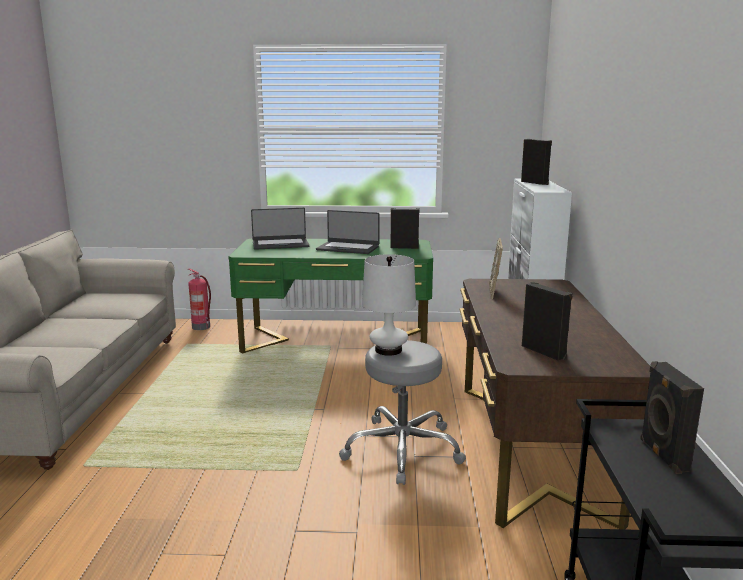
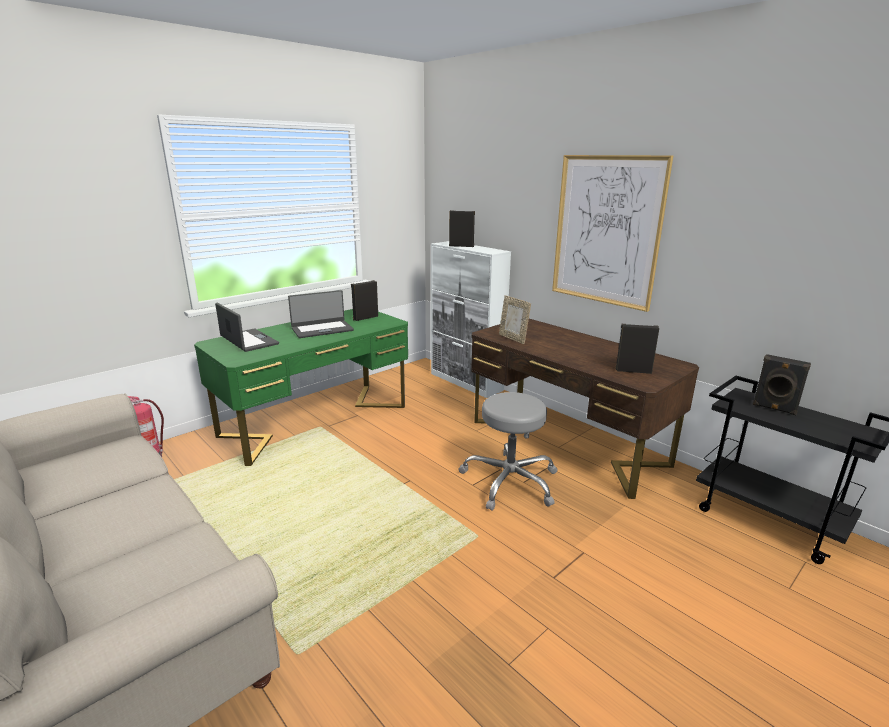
camera: 45 degrees left, 5 degrees up
laptop [251,208,309,250] -> laptop turned 75 degrees counterclockwise [215,303,279,352]
white table lamp [362,254,416,356] -> none
none -> picture [552,155,674,312]

